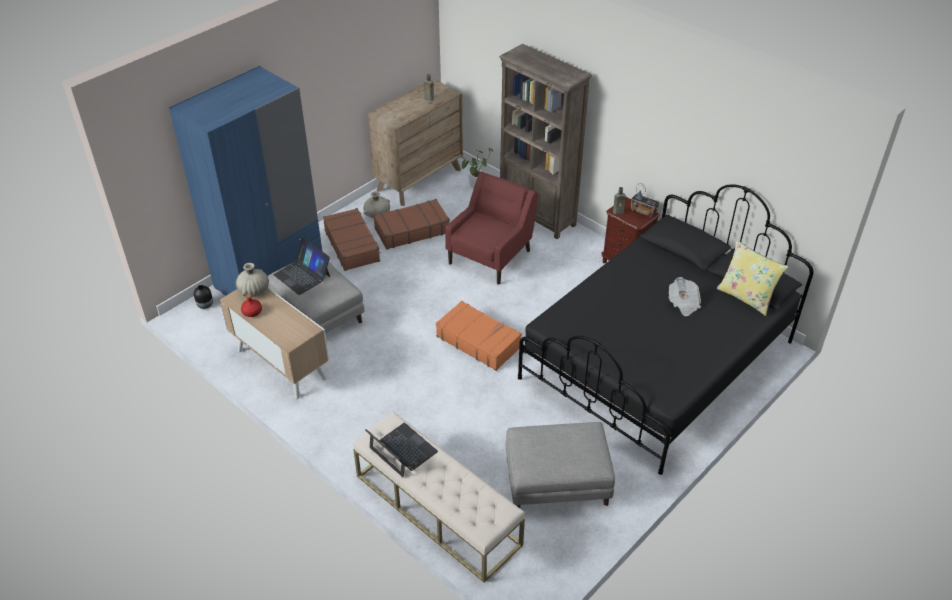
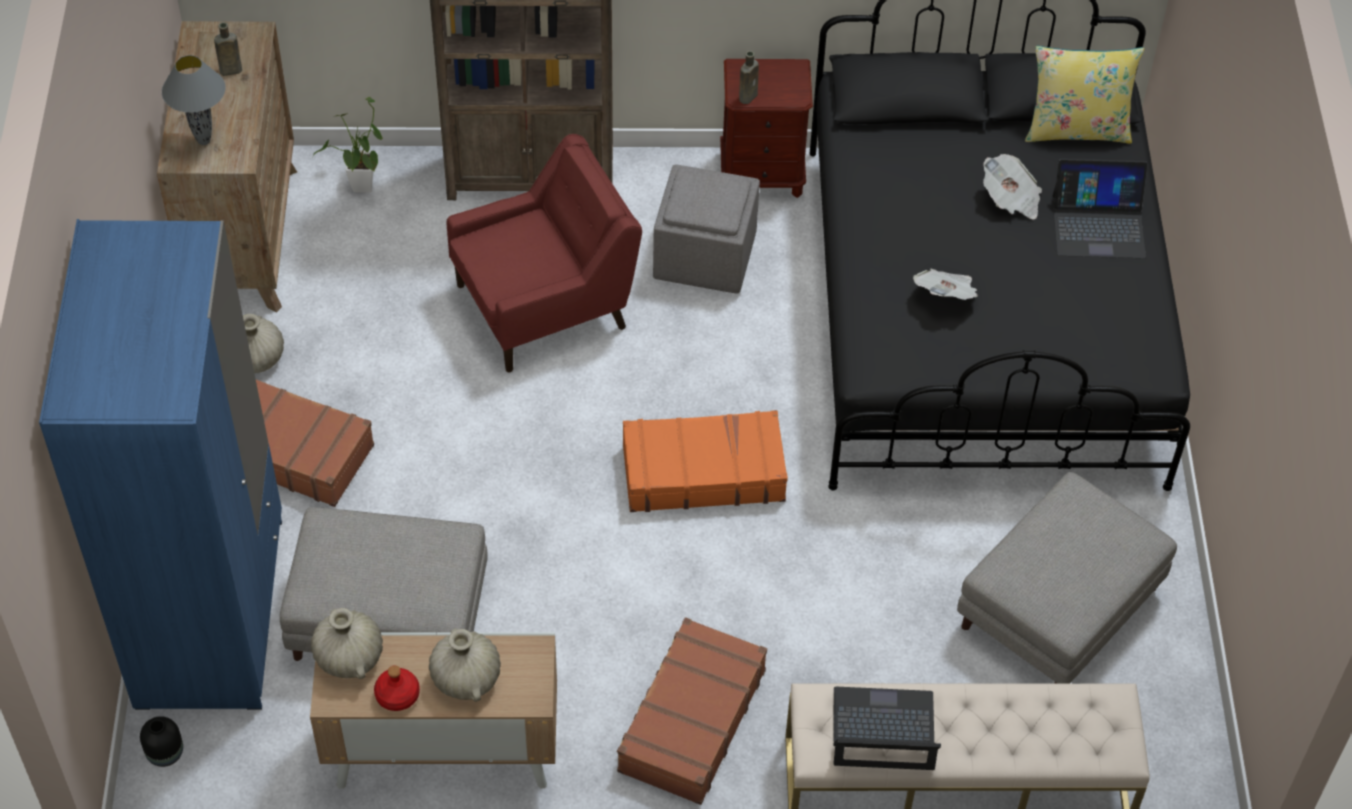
camera: 45 degrees left, 10 degrees up
laptop [273,238,330,295] -> laptop moved to [1052,159,1148,258]
brown suitcase [374,199,450,250] -> brown suitcase moved to [617,617,767,805]
red armchair [445,171,538,285] -> red armchair turned 75 degrees clockwise [447,134,642,372]
radio [631,183,660,218] -> none
none -> grey table lamp [162,55,225,145]
none -> beige vase [429,628,501,702]
none -> grey ottoman [653,164,760,294]
none -> newspaper [913,269,978,300]

